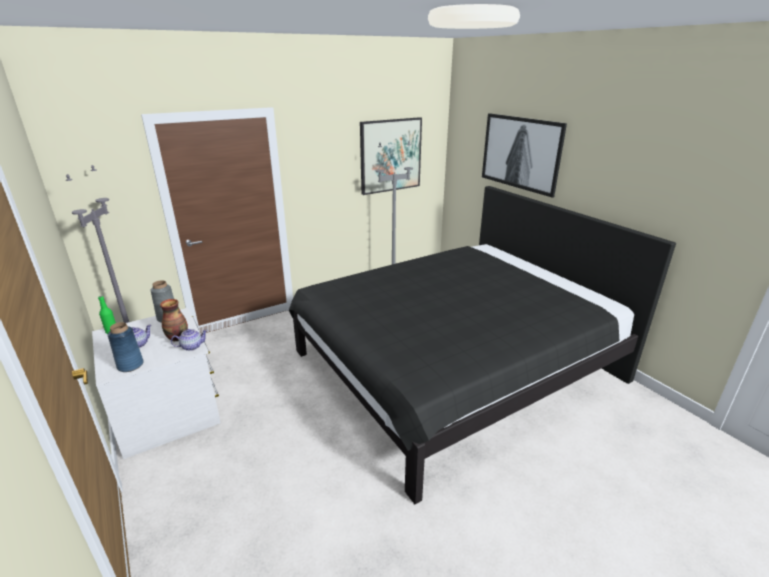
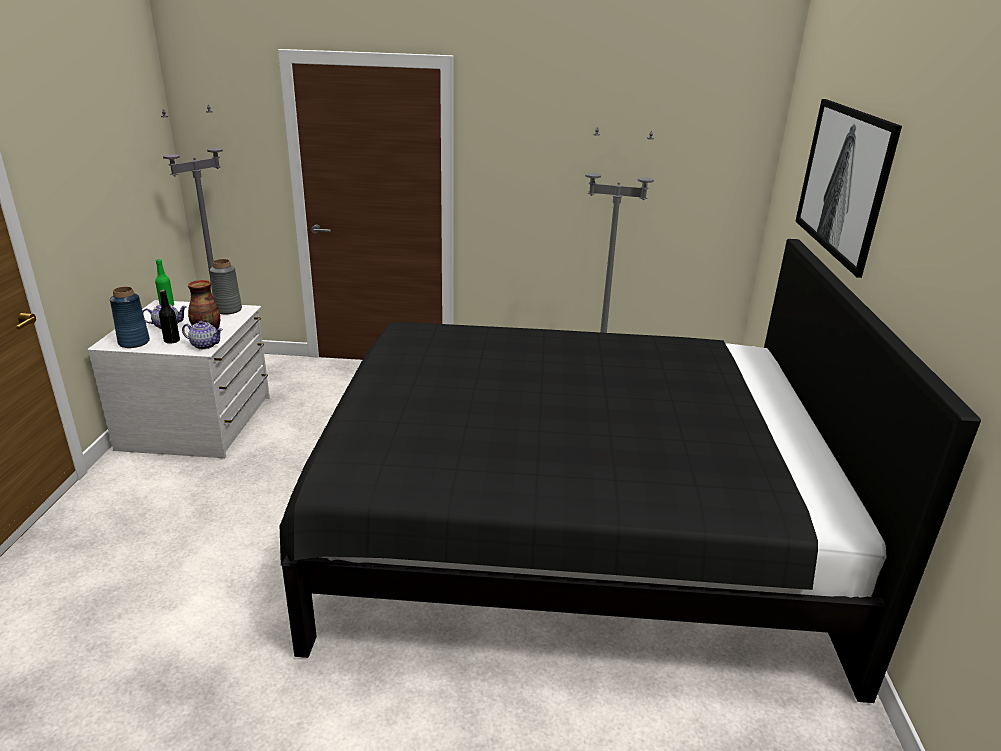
camera: 35 degrees right, 0 degrees up
picture [360,117,422,195] -> none
none -> black bottle [159,290,180,344]

